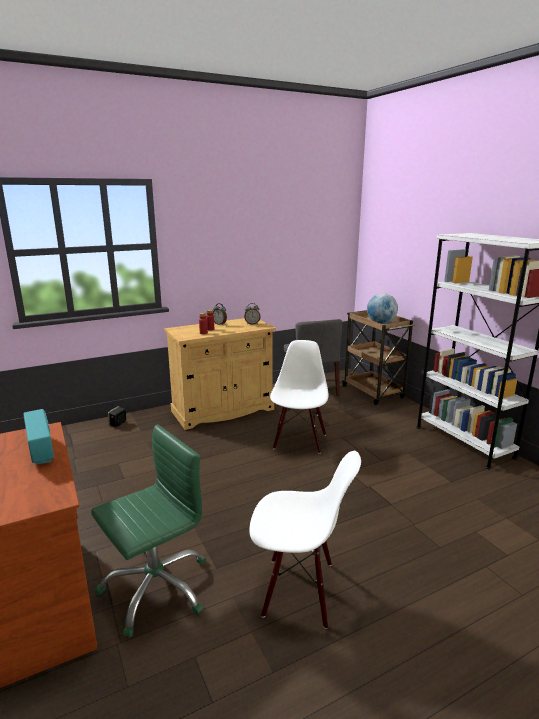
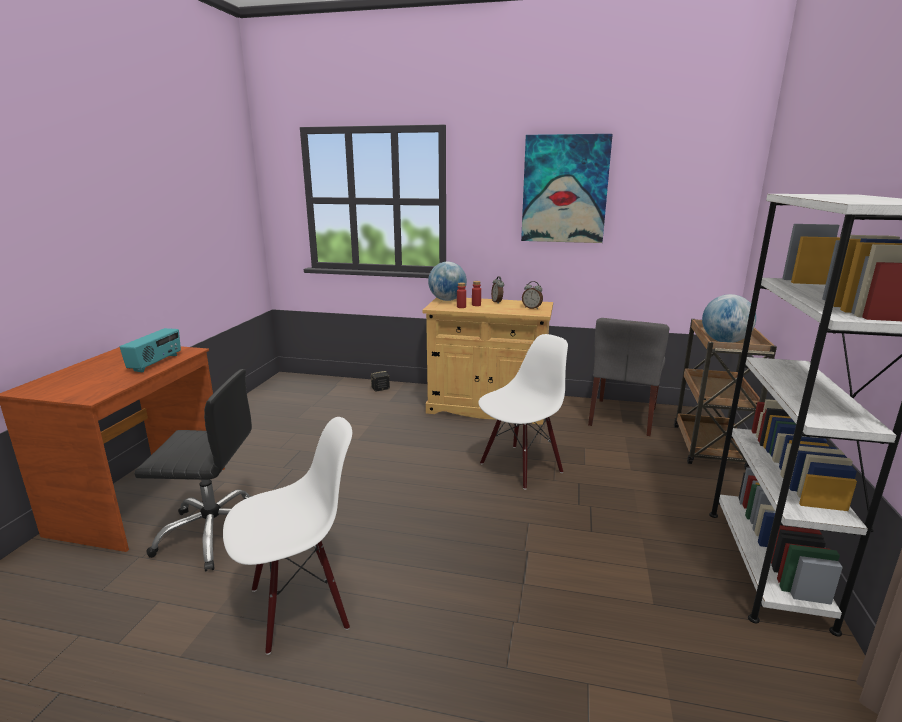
camera: 40 degrees right, 0 degrees up
green office chair [91,424,206,638] -> black office chair [134,369,252,572]
white chair [249,451,361,629] -> white chair turned 75 degrees counterclockwise [223,417,352,655]
none -> globe [428,262,467,301]
none -> picture [521,134,613,243]

